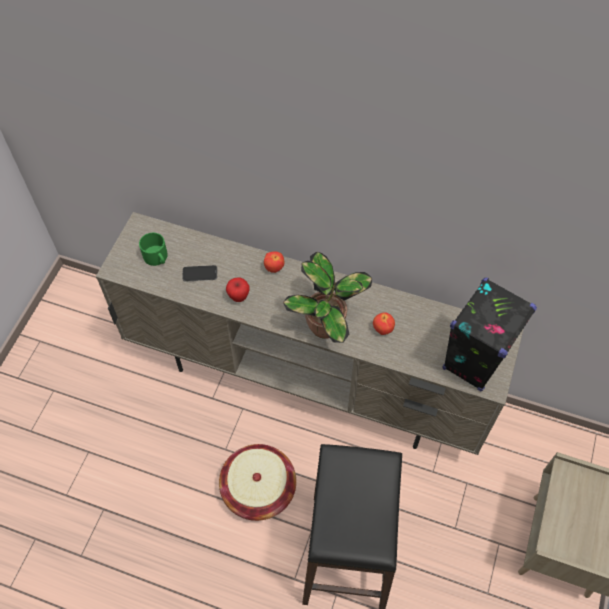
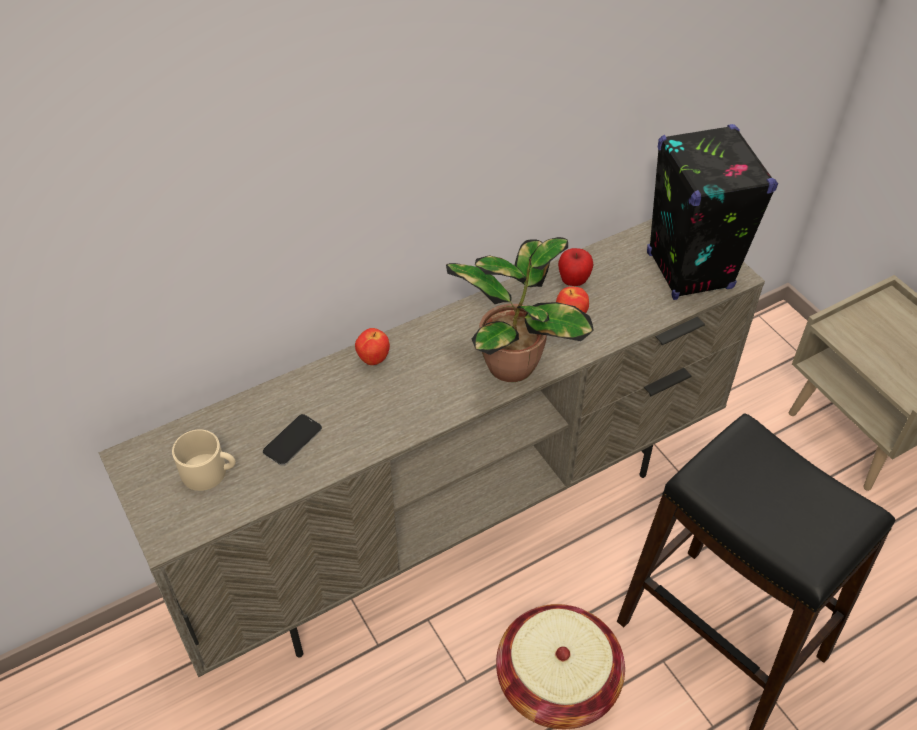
camera: 50 degrees left, 10 degrees down
green mug [139,233,168,266] -> beige mug [172,430,236,491]
apple [226,277,250,302] -> apple moved to [558,248,594,286]

